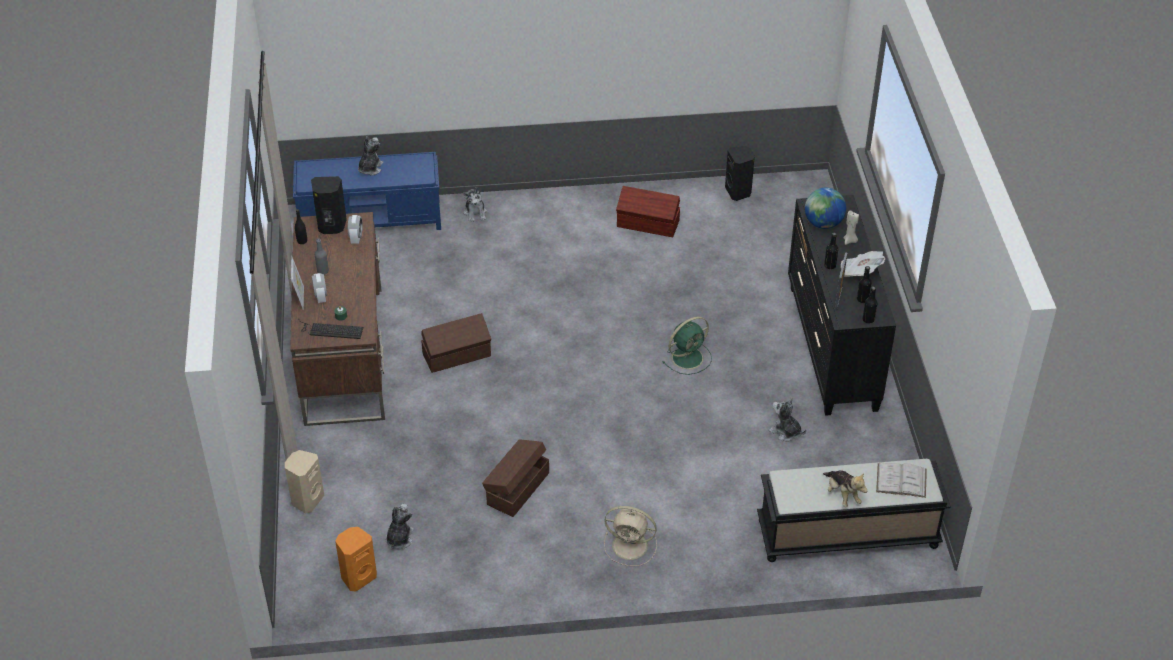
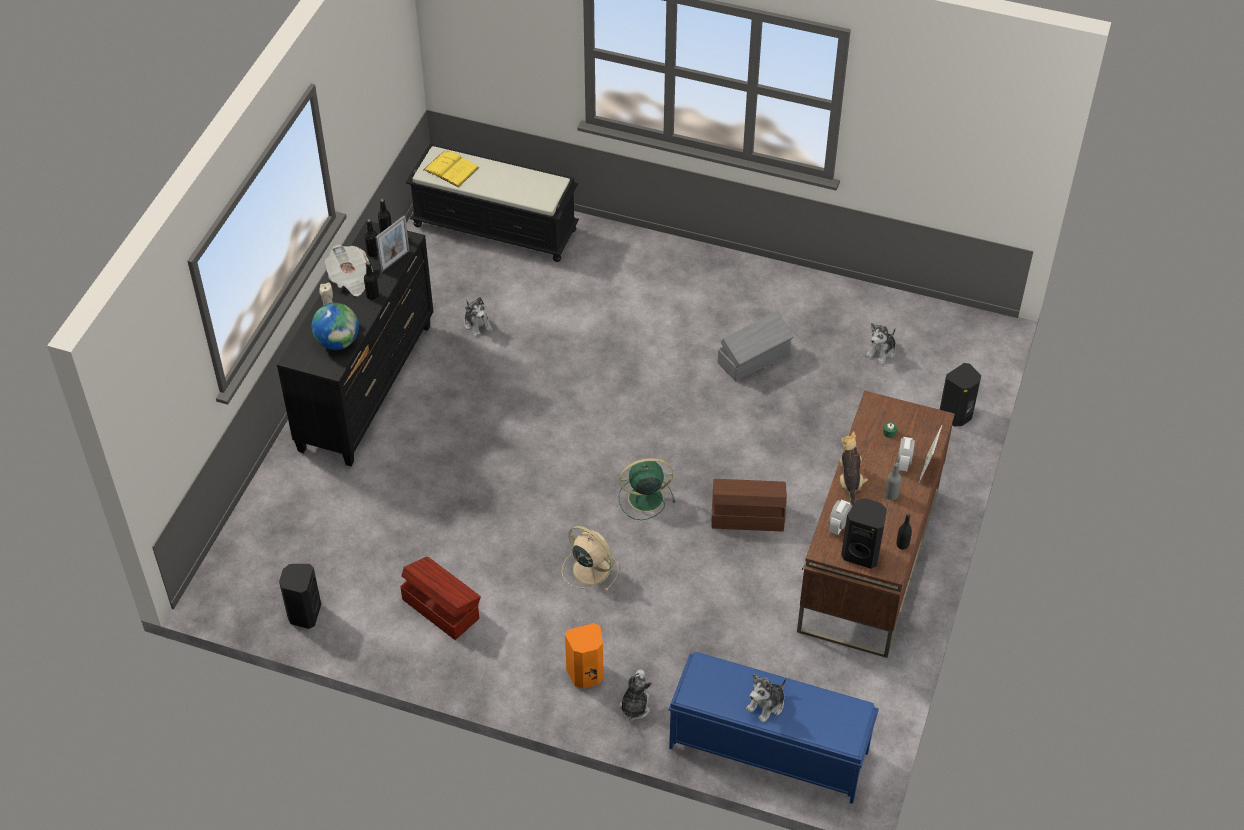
camera: 155 degrees left, 5 degrees up
beige speaker [285,450,324,513] -> black speaker [940,363,981,426]
keyboard [298,318,363,339] -> none
orange speaker [335,527,377,592] -> orange speaker moved to [565,623,604,689]
brown storage box [482,439,549,517] -> grey storage box [718,311,794,382]
beige fan [604,506,657,566] -> beige fan moved to [562,526,619,591]
green fan [662,317,712,375] -> green fan moved to [619,458,675,520]
plush toy [823,470,867,507] -> plush toy moved to [840,431,868,505]
white book [876,463,927,498] -> yellow book [424,150,479,187]

